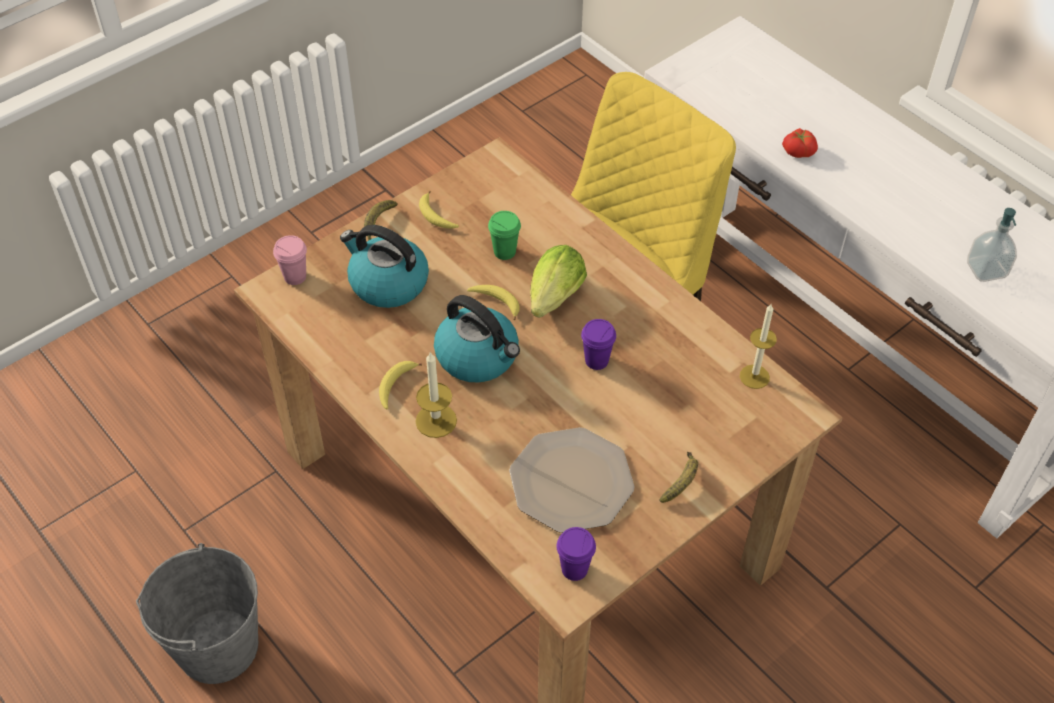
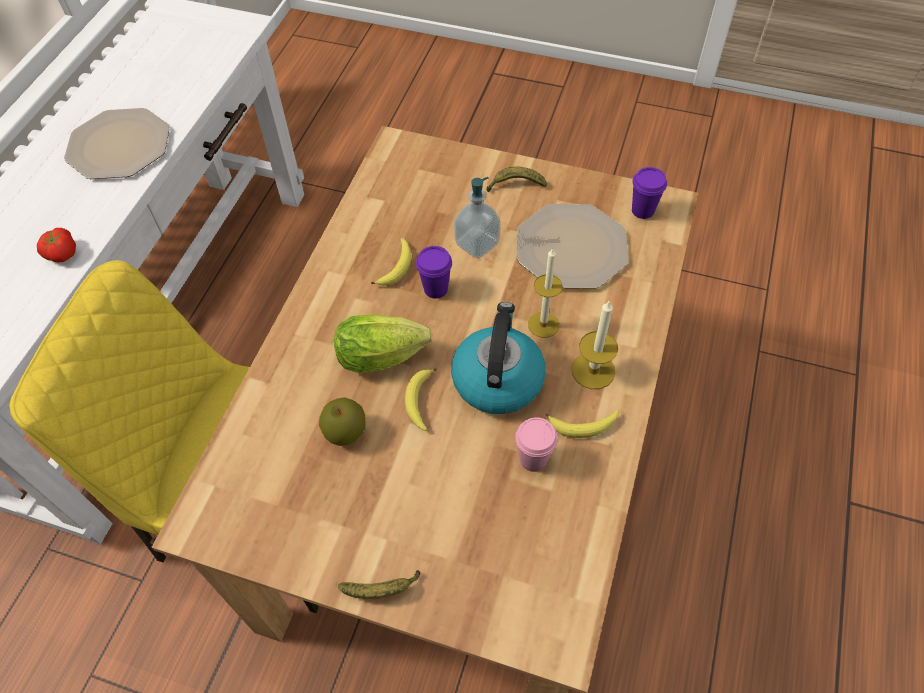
camera: 120 degrees left, 5 degrees up
grey bucket [136,543,259,684] -> none
pink cup [273,235,307,285] -> pink cup moved to [515,417,558,472]
kettle [340,225,429,308] -> none
banana [419,191,459,228] -> banana moved to [371,238,411,286]
green cup [488,211,521,260] -> apple [319,397,366,446]
candle [740,304,777,389] -> candle moved to [528,248,563,338]
soap dispenser [967,208,1017,282] -> soap dispenser moved to [454,177,501,258]
none -> plate [64,108,170,179]

